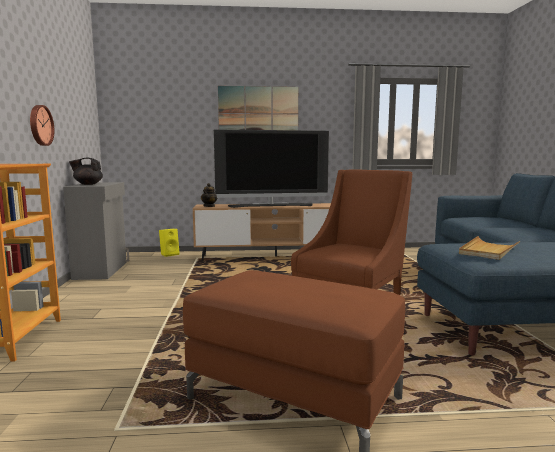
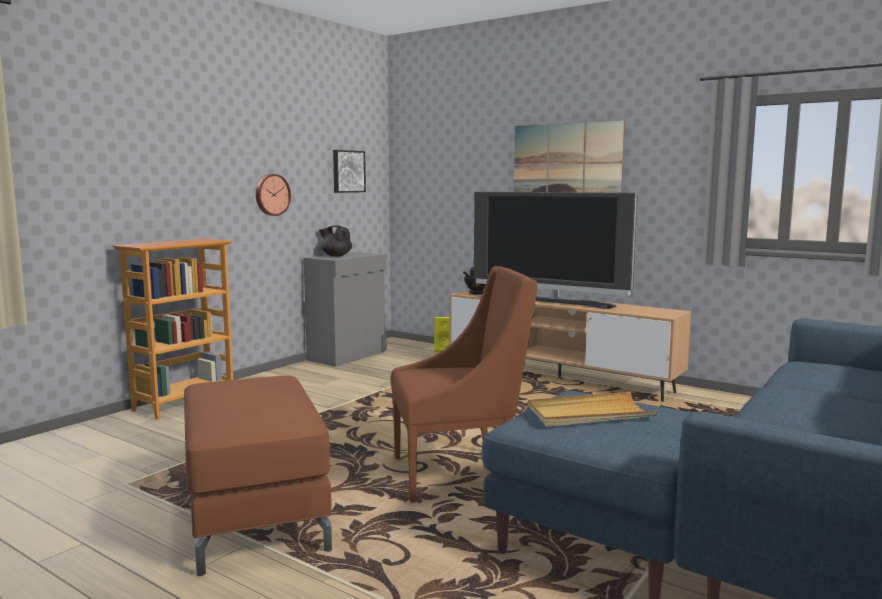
camera: 40 degrees right, 0 degrees up
none -> picture [333,150,366,193]

